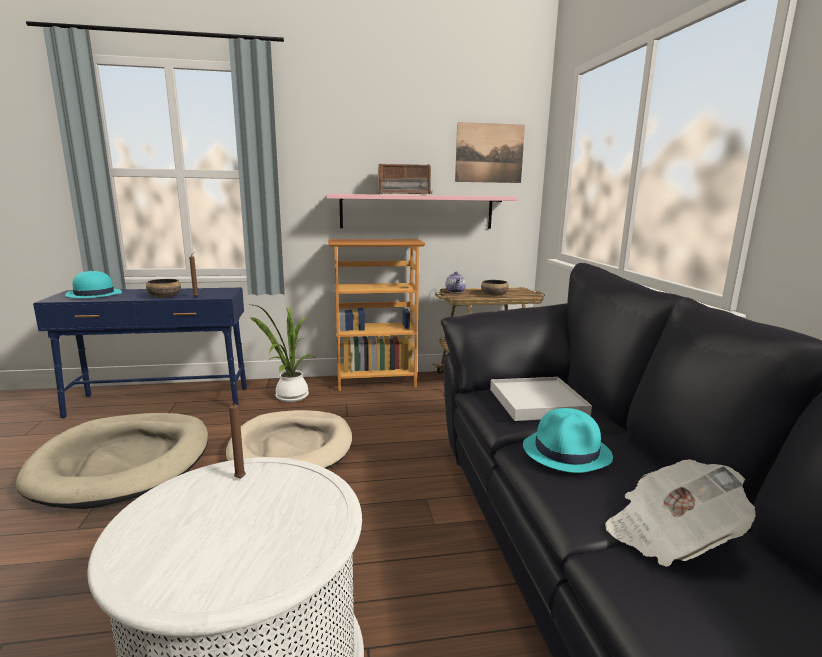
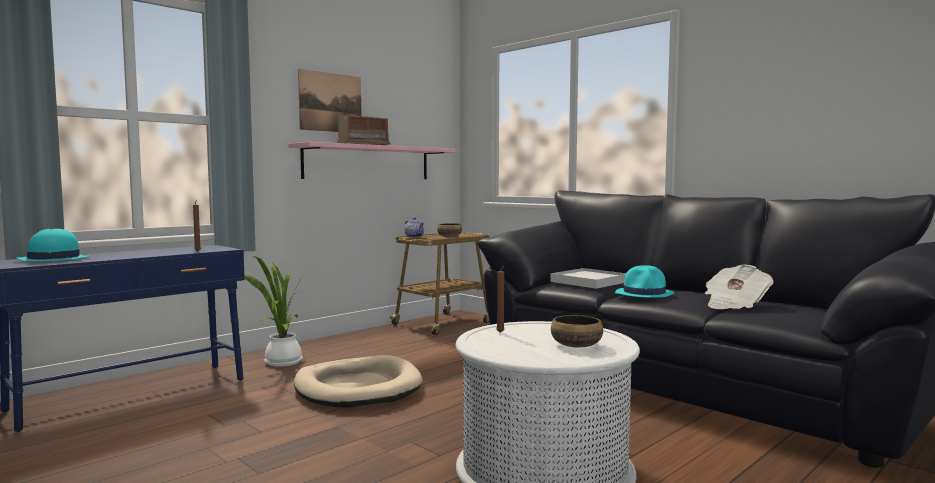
camera: 35 degrees left, 10 degrees down
beige dog bed [16,413,208,509] -> none
bowl [146,279,181,297] -> bowl moved to [551,315,603,347]
bookcase [328,239,426,391] -> none
picture [455,122,525,183] -> picture moved to [298,69,361,132]

